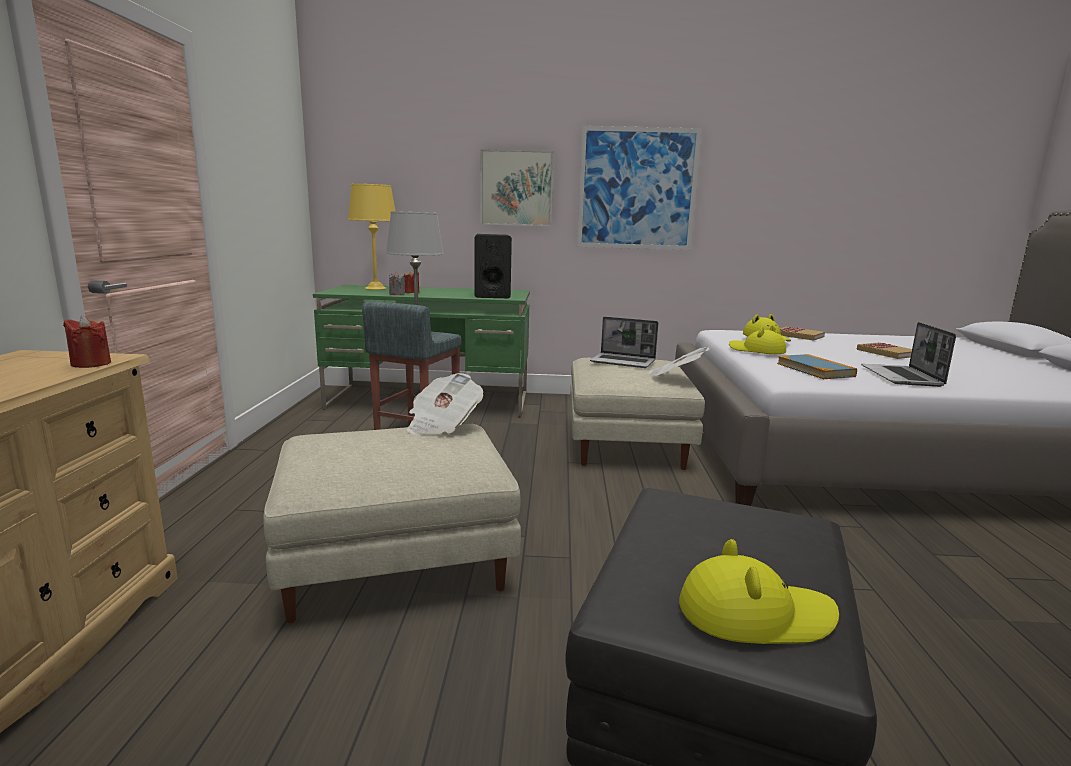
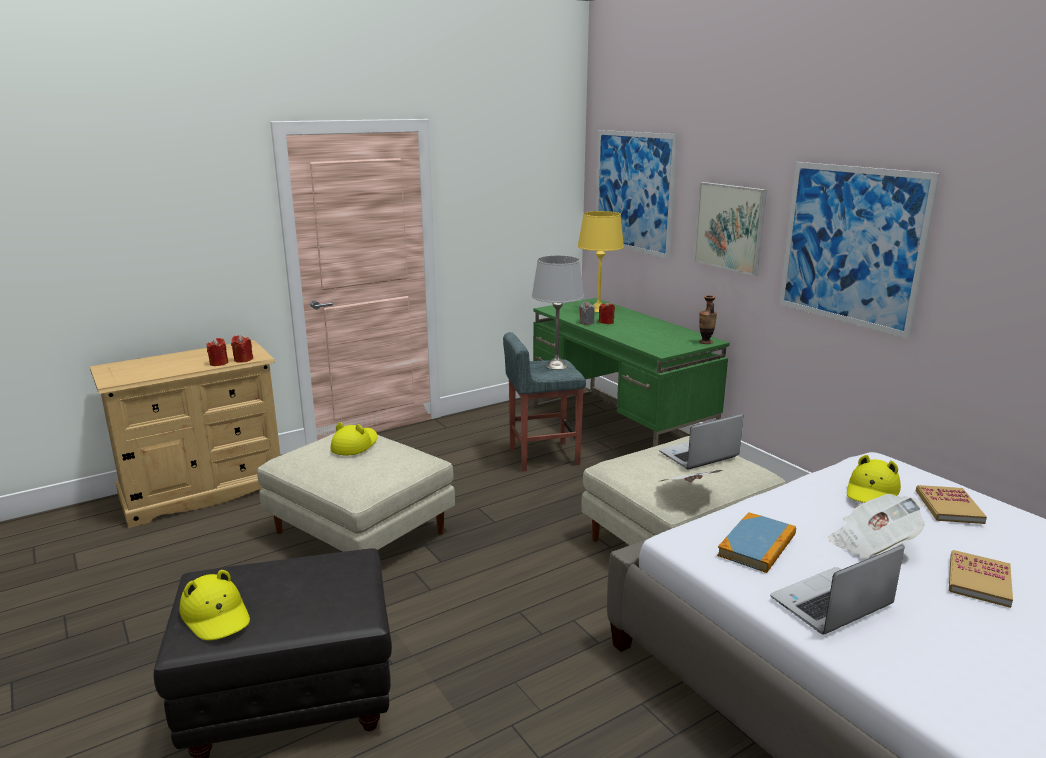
camera: 55 degrees right, 5 degrees up
newspaper [407,373,483,435] -> newspaper moved to [828,494,925,559]
black speaker [474,234,512,298] -> none
laptop [590,317,658,368] -> laptop turned 75 degrees clockwise [659,414,743,469]
yellow hat [729,326,786,354] -> yellow hat moved to [330,422,378,455]
none -> red candle [206,338,228,366]
none -> picture [596,130,678,259]
none -> vase [699,295,717,344]

